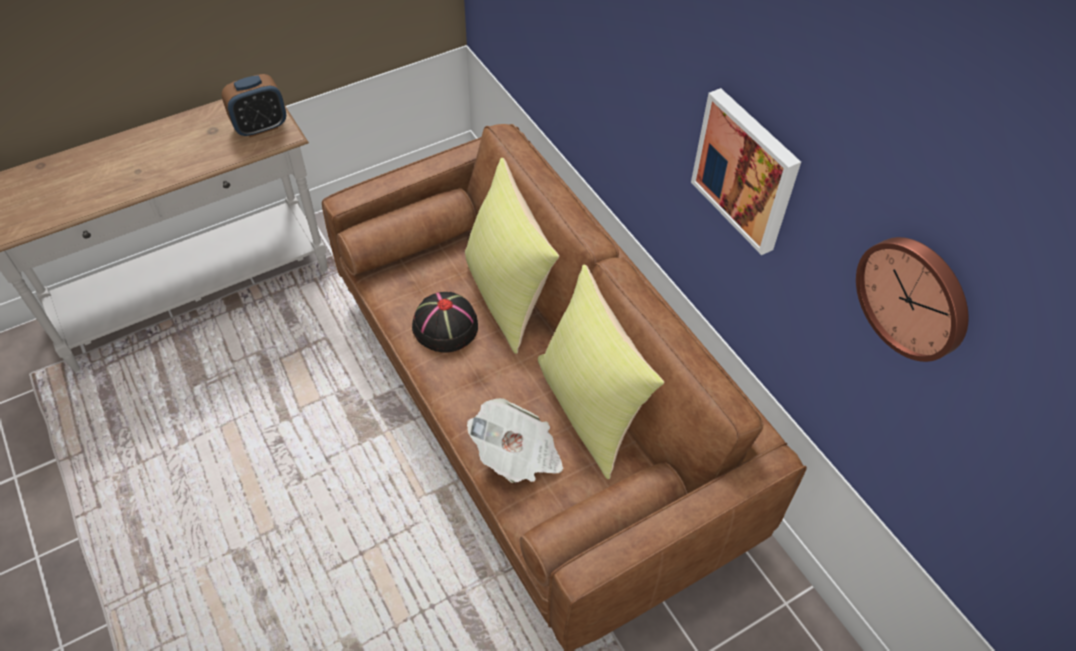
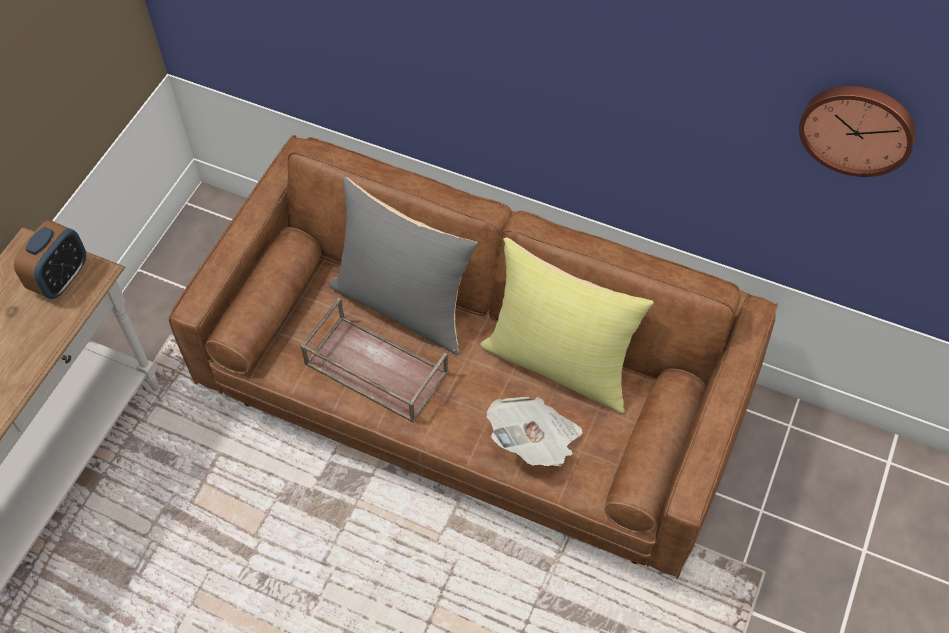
camera: 35 degrees left, 5 degrees up
black hat [412,292,478,353] -> brown tray [300,298,449,423]
yellow pillow [465,158,559,354] -> grey pillow [329,177,478,355]
picture [691,88,801,255] -> none

